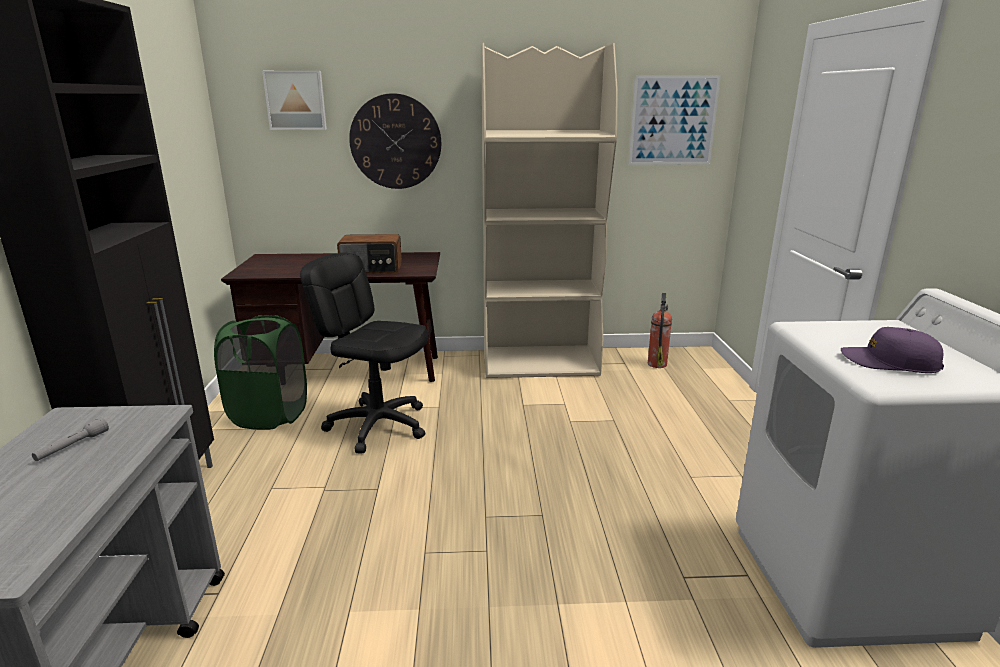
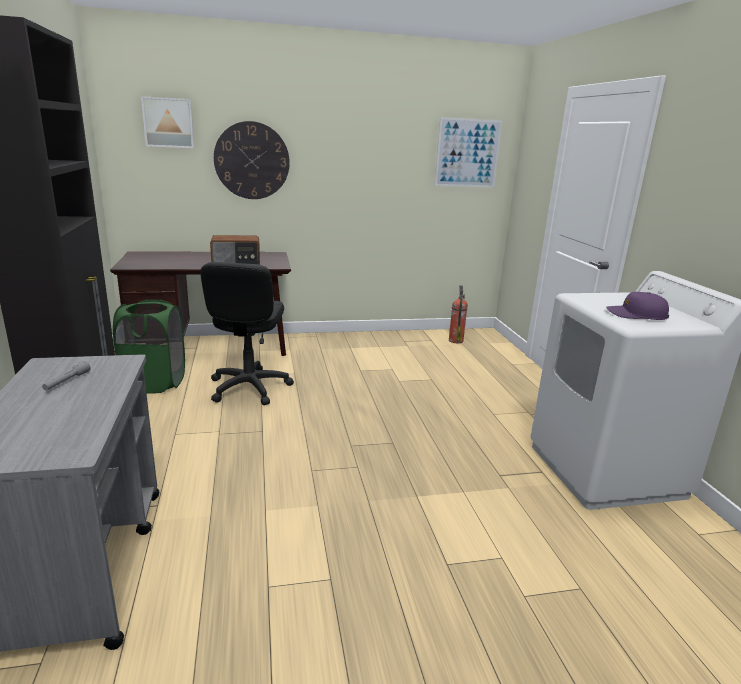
camera: 10 degrees left, 0 degrees up
black office chair [300,253,428,454] -> black office chair turned 105 degrees counterclockwise [200,262,294,405]
beige bookcase [481,43,618,378] -> none

